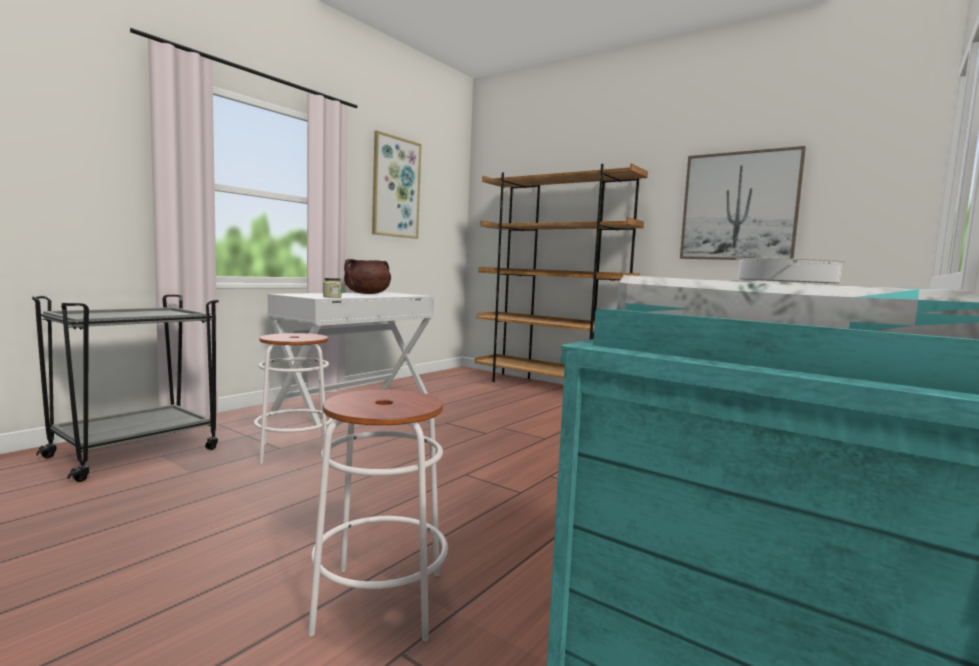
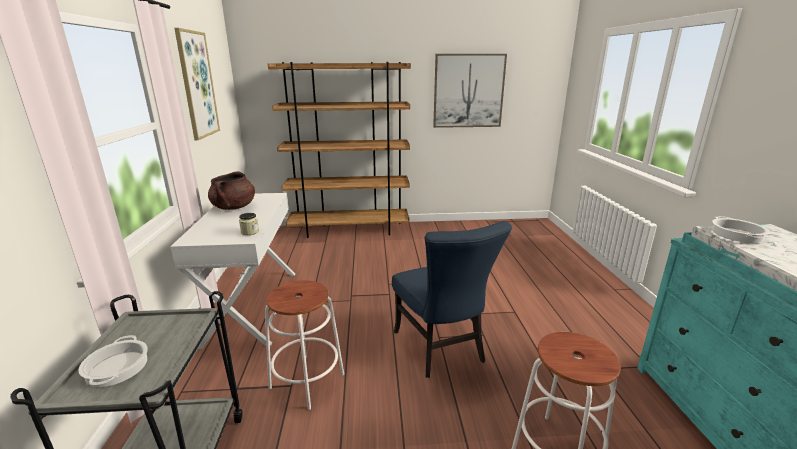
camera: 40 degrees left, 15 degrees up
none -> cooking pot [78,335,148,387]
none -> blue chair [392,221,512,378]

